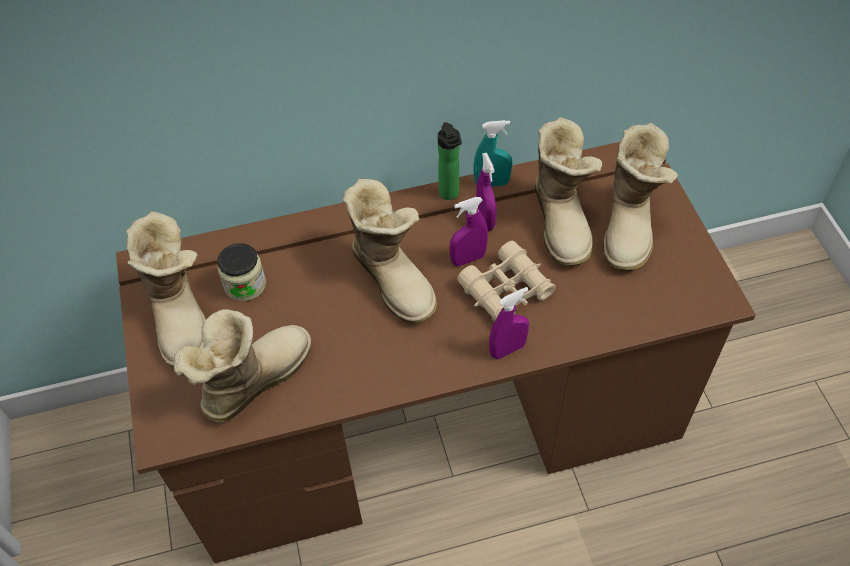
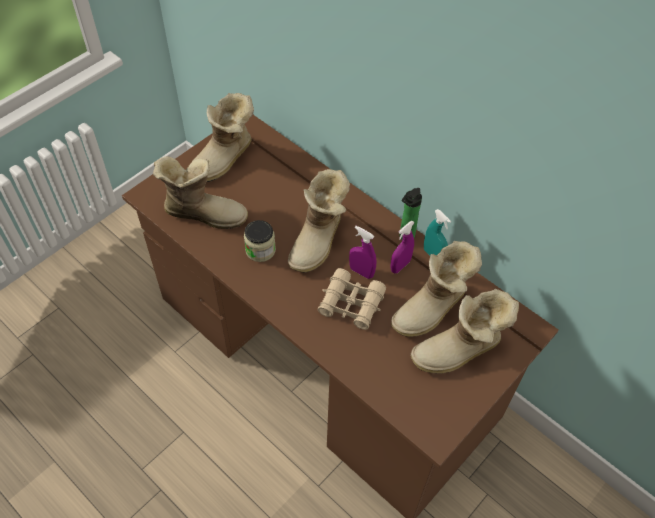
camera: 55 degrees right, 0 degrees up
jar [217,243,266,301] -> jar moved to [244,220,276,262]
purple spray bottle [489,287,529,359] -> none

